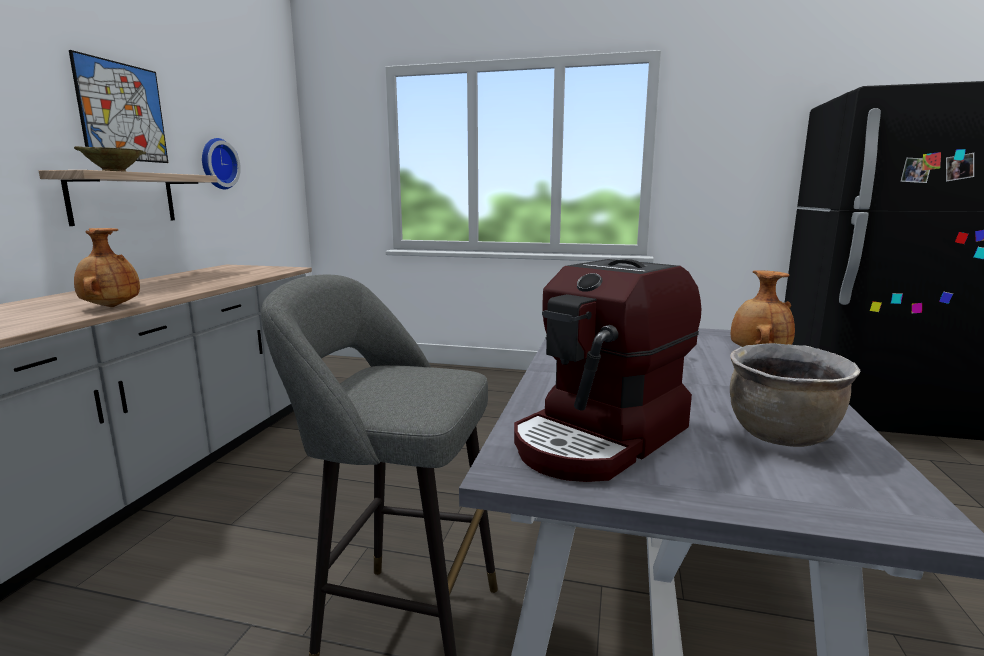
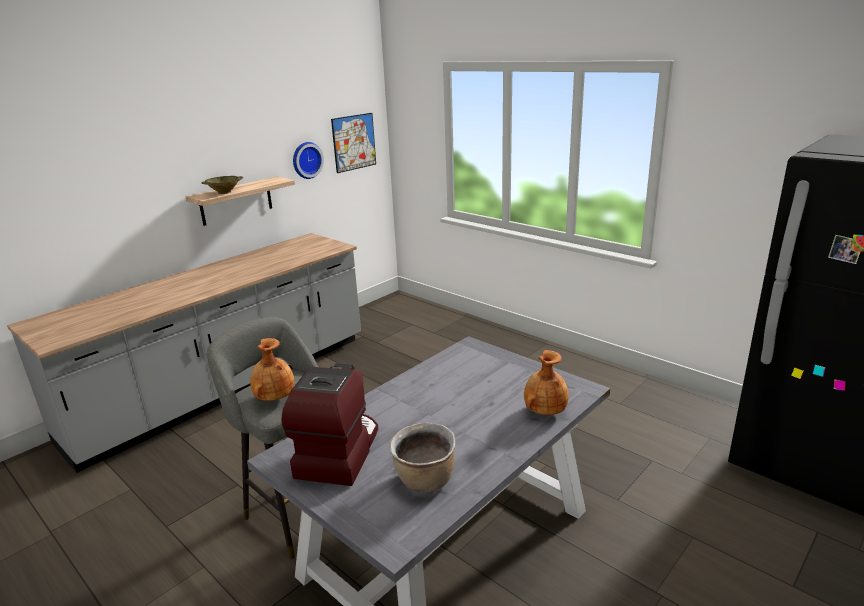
camera: 30 degrees right, 10 degrees up
picture [69,50,168,163] -> picture moved to [331,113,376,173]
brown vase [74,228,140,307] -> brown vase moved to [250,338,294,401]
coffee machine [514,259,701,482] -> coffee machine turned 120 degrees clockwise [281,363,378,486]

